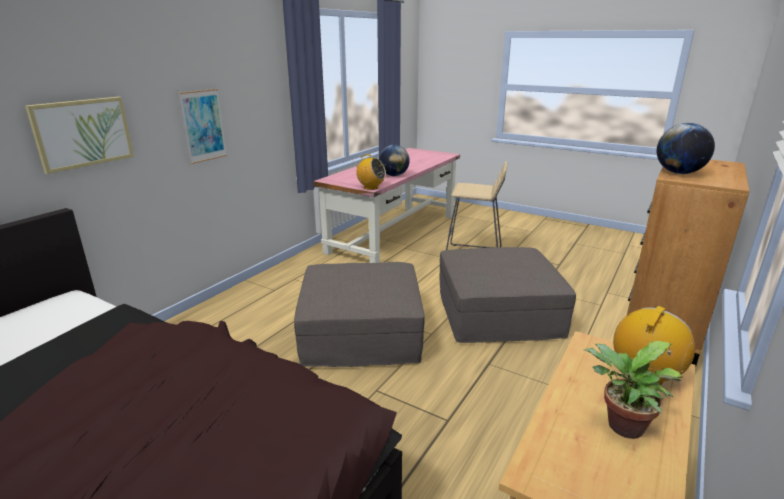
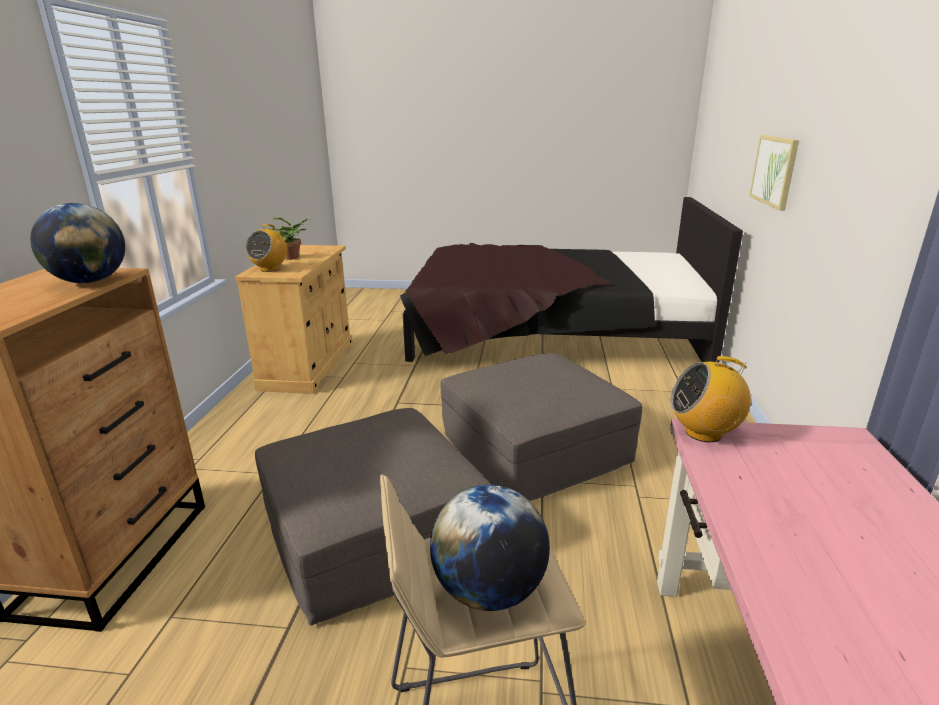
camera: 155 degrees right, 0 degrees up
picture [179,89,227,164] -> none
globe [379,145,410,176] -> globe moved to [430,484,550,611]

